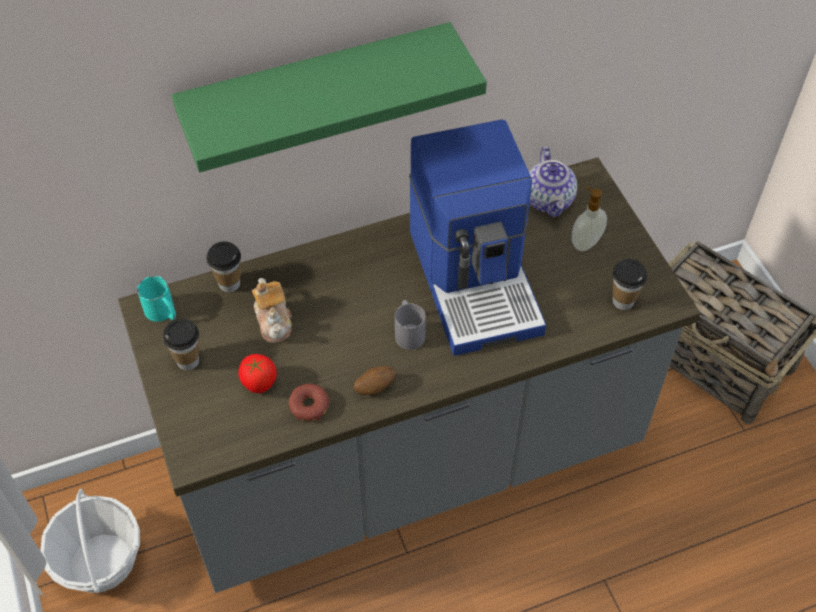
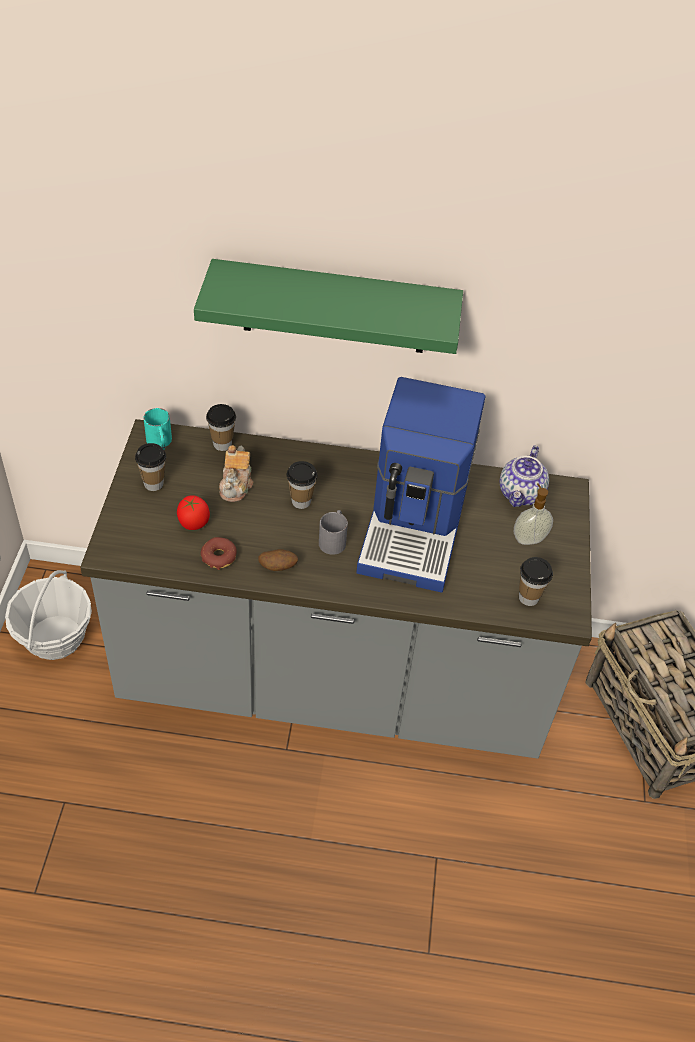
camera: 25 degrees right, 5 degrees down
none -> cup [287,461,318,509]

